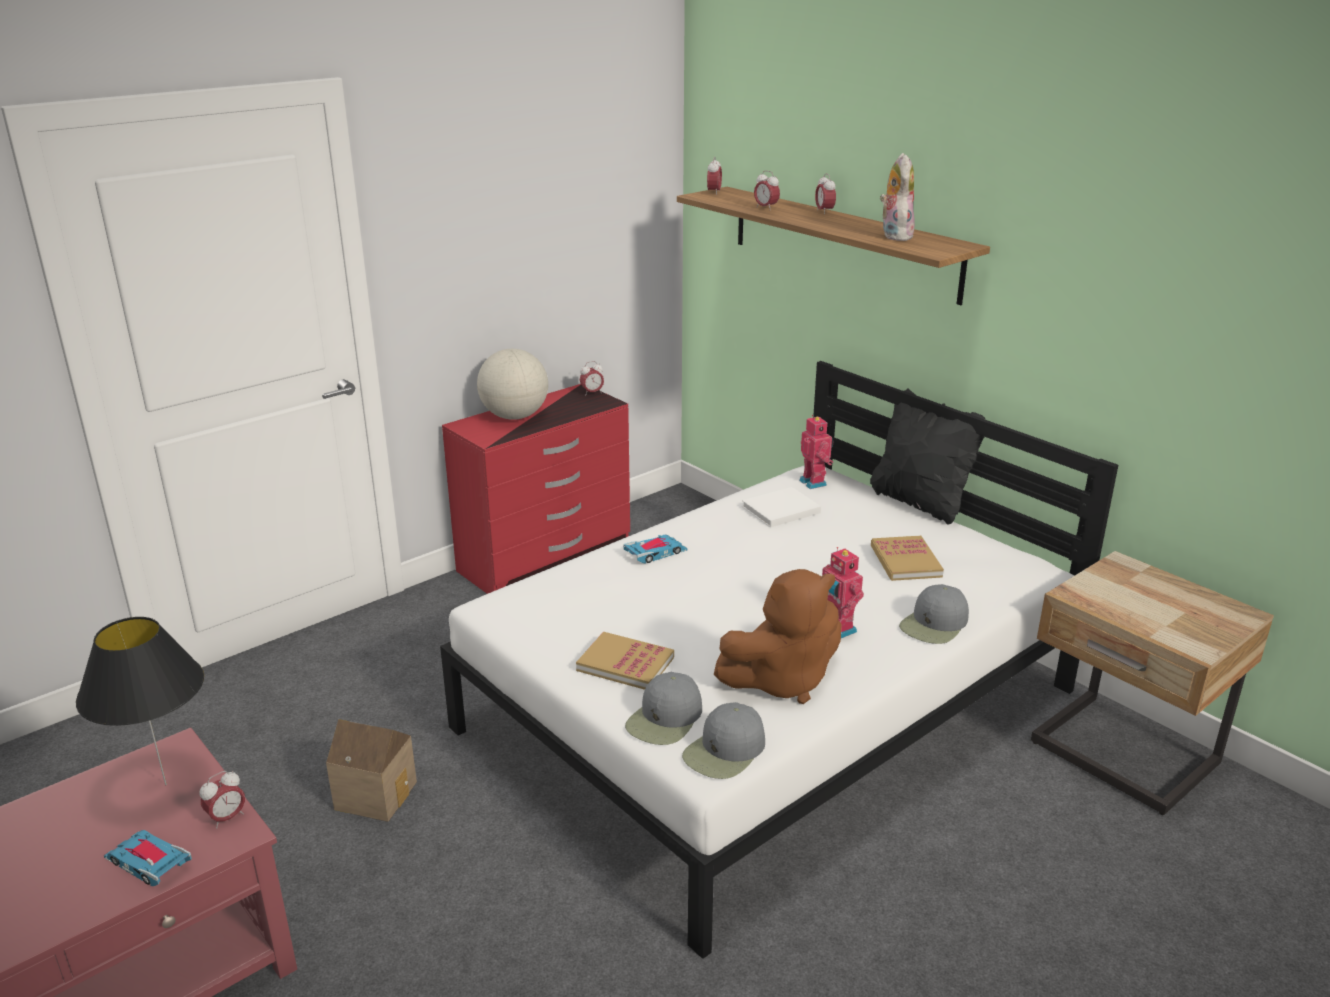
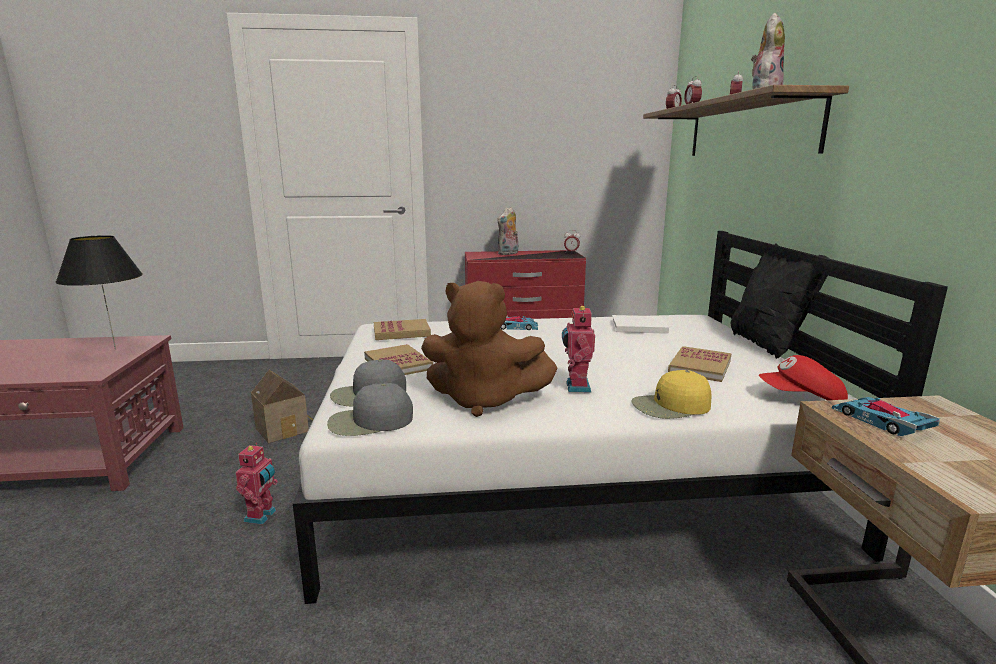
camera: 35 degrees right, 10 degrees down
toy car [104,830,192,886] -> toy car moved to [832,397,940,436]
alarm clock [199,771,245,829] -> none
globe [477,349,548,420] -> plush toy [497,207,518,255]
toy robot [799,415,833,489] -> toy robot moved to [236,443,278,525]
grey cap [899,584,969,644] -> yellow cap [631,370,711,419]
none -> book [374,319,431,340]
none -> red cap [759,355,848,400]

